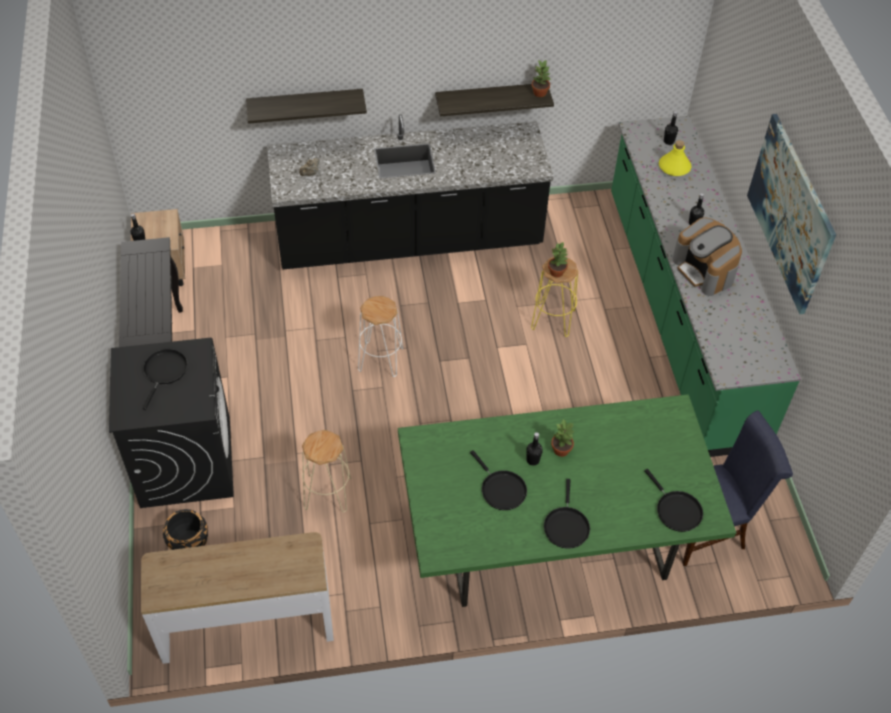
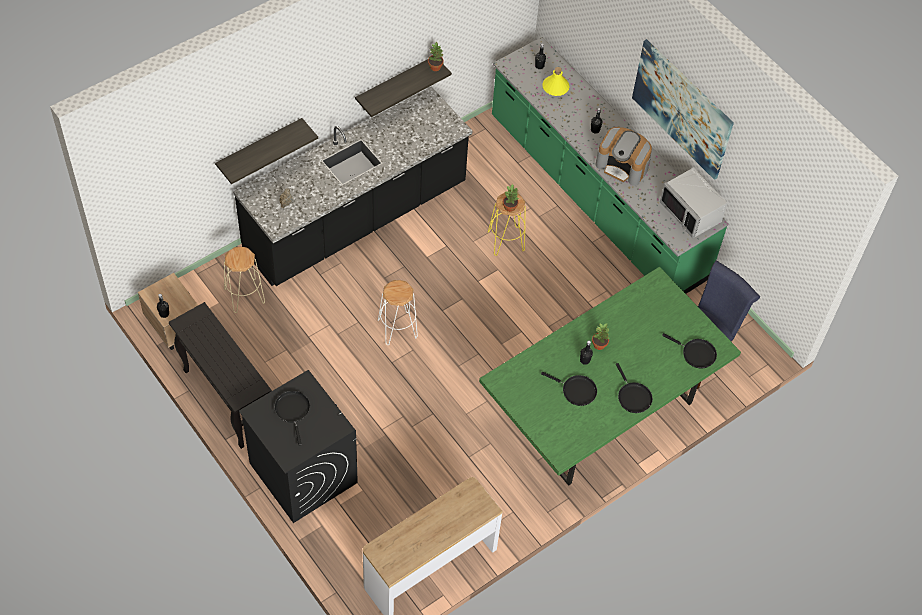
camera: 30 degrees left, 5 degrees up
black planter [163,509,208,550] -> none
beige stool [302,430,351,513] -> beige stool moved to [224,247,265,313]
none -> grey microwave [659,167,727,238]

